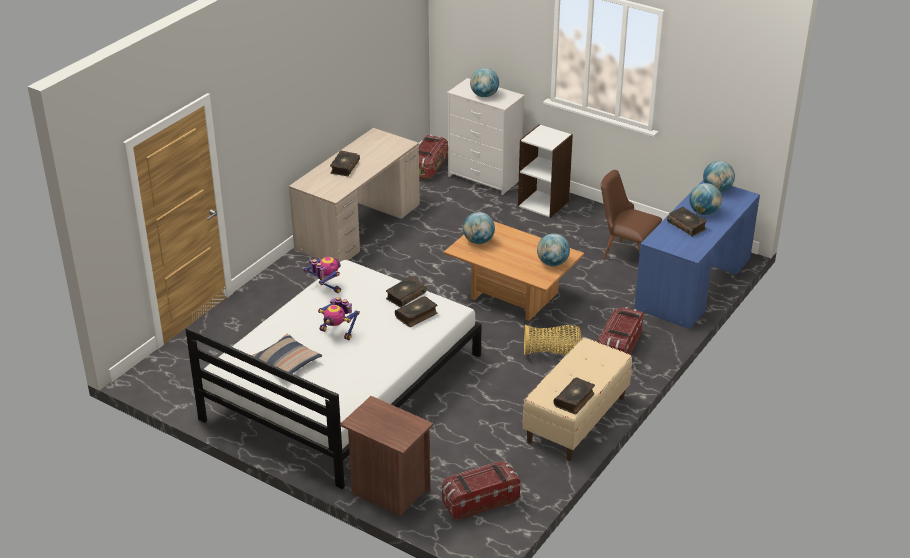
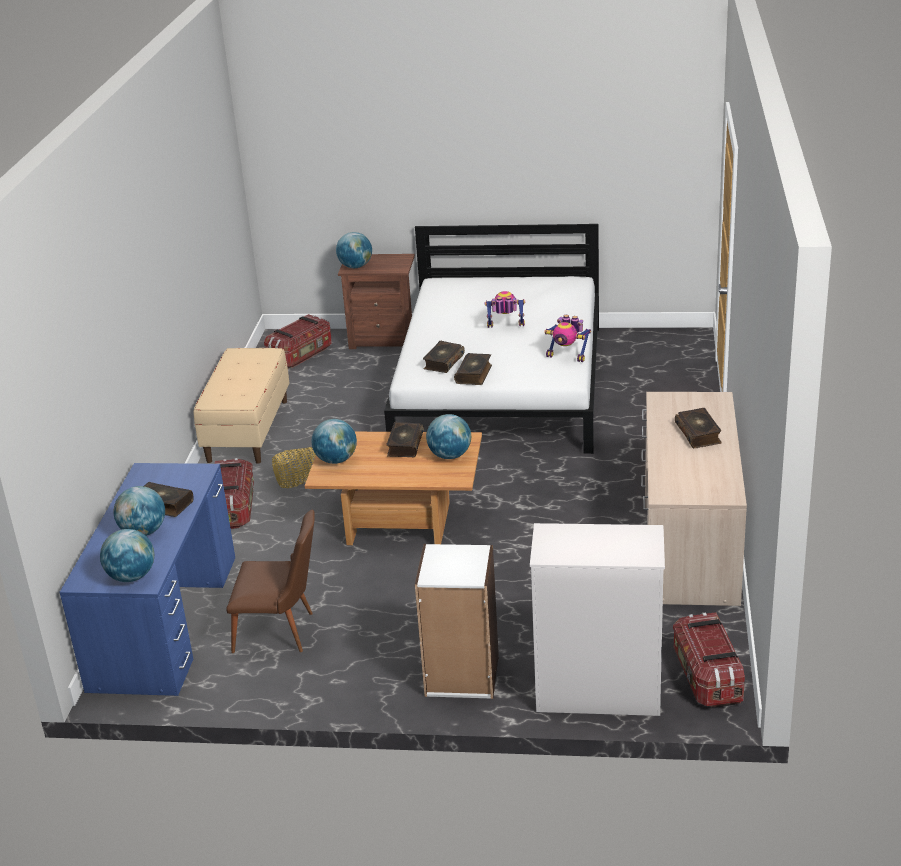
camera: 155 degrees right, 5 degrees down
pillow [251,334,322,374] -> none
globe [470,68,499,97] -> globe moved to [336,232,372,268]
book [554,377,595,414] -> book moved to [386,422,424,457]

